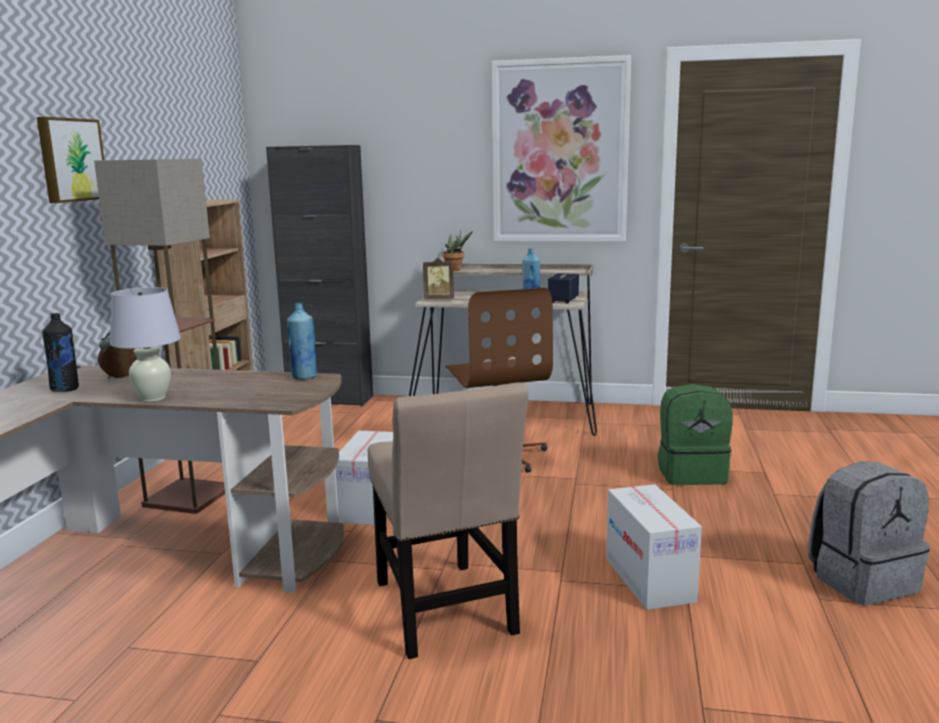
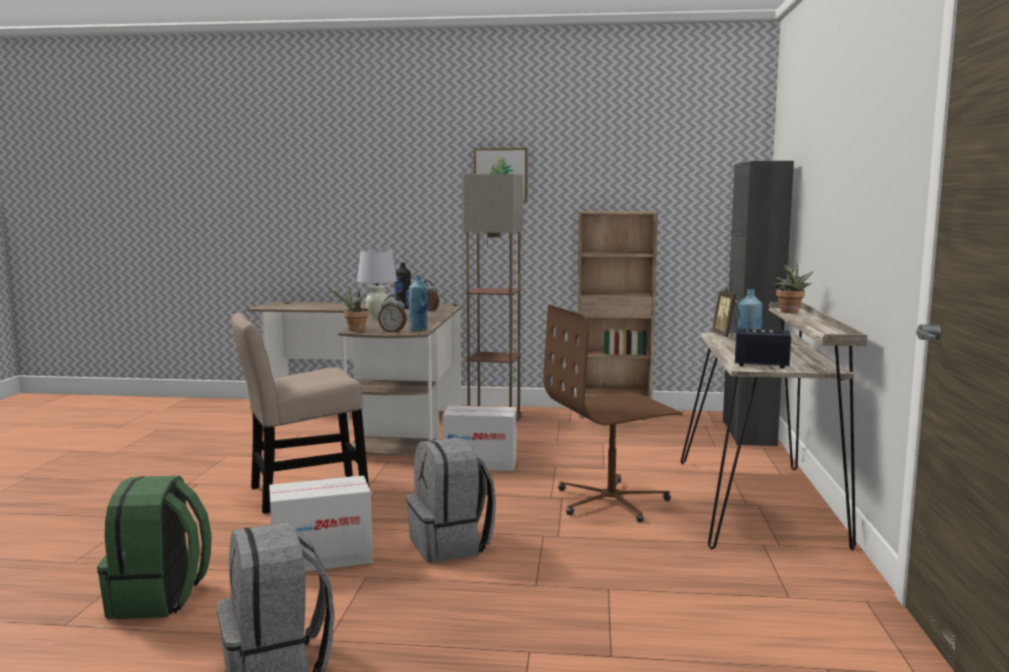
camera: 85 degrees right, 5 degrees down
picture [492,55,631,242] -> none
green backpack [658,384,733,485] -> green backpack moved to [97,476,212,619]
none -> potted plant [327,286,369,331]
none -> alarm clock [378,295,407,333]
none -> grey backpack [406,438,496,562]

